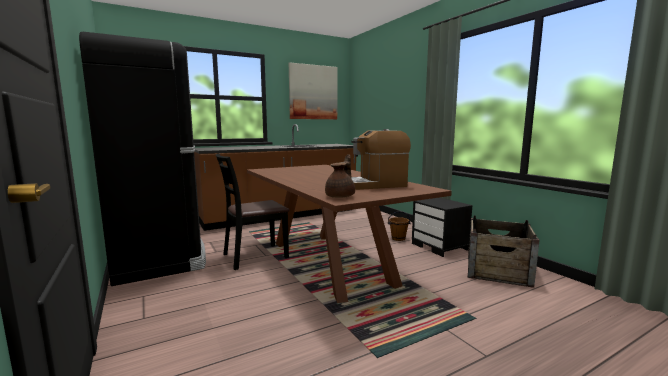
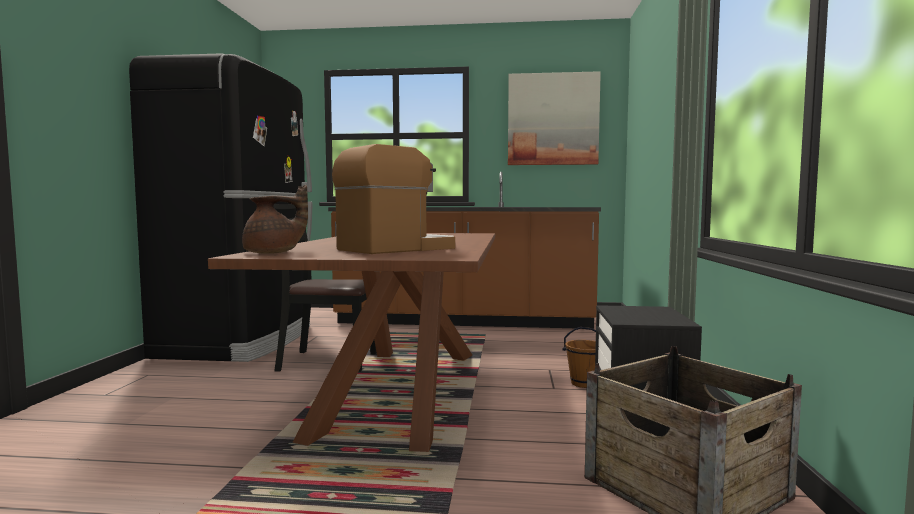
camera: 35 degrees right, 5 degrees down
coffee machine [351,129,411,190] -> coffee machine turned 120 degrees clockwise [332,144,455,254]

